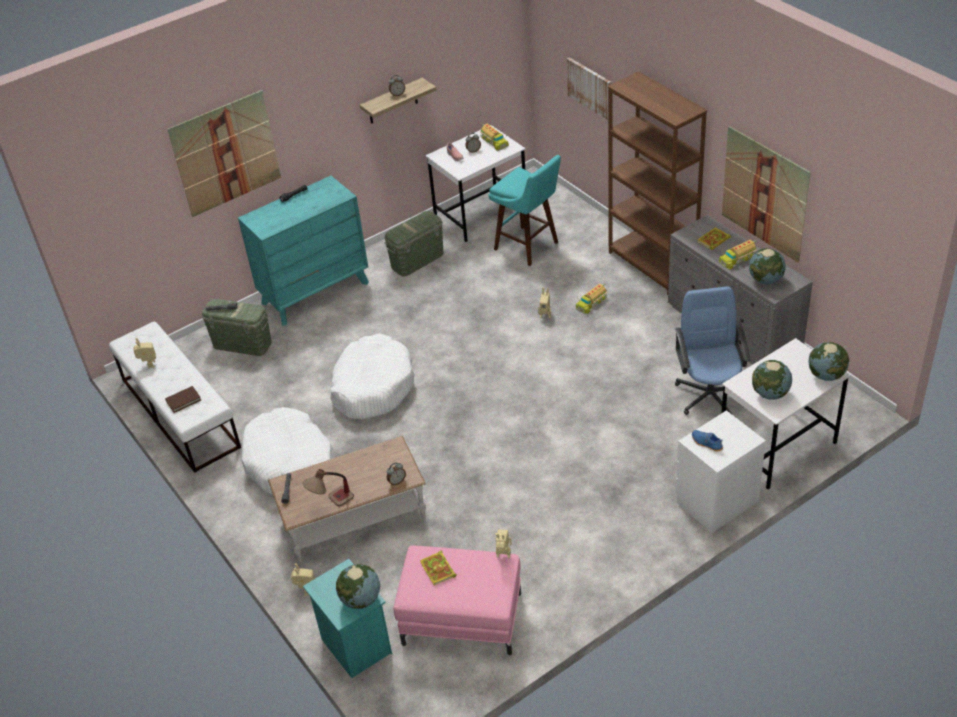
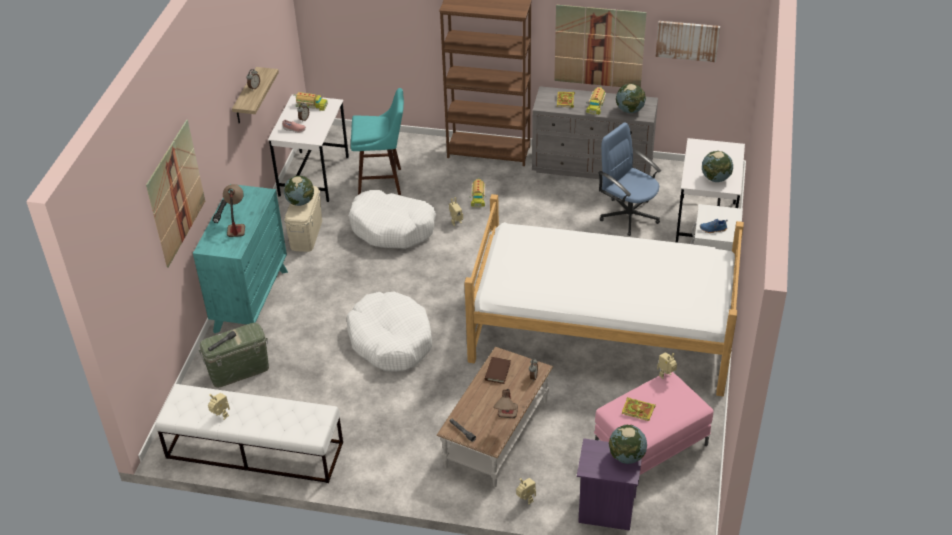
camera: 45 degrees left, 0 degrees up
brown book [165,386,201,413] -> brown book moved to [485,357,511,384]
white dog bed [242,407,334,495] -> white dog bed moved to [349,190,436,249]
turquoise nightstand [303,559,392,678] -> purple nightstand [577,438,642,531]
green storage box [384,211,443,276] -> beige storage box [284,186,322,252]
picture [567,57,611,120] -> picture moved to [655,21,720,62]
globe [808,342,849,381] -> globe moved to [284,176,314,206]
none -> table lamp [223,184,245,237]
none -> bed [464,194,744,396]

